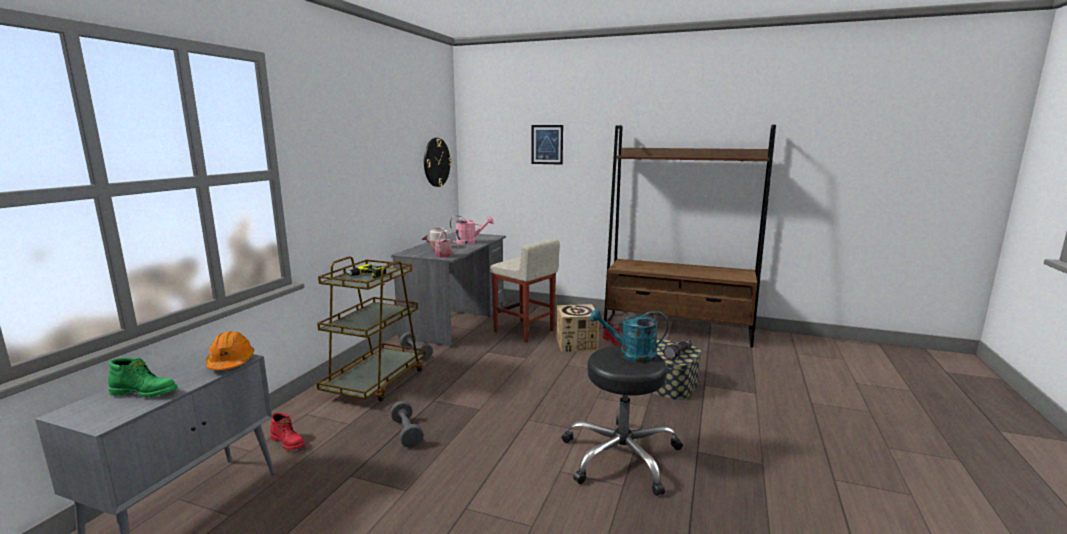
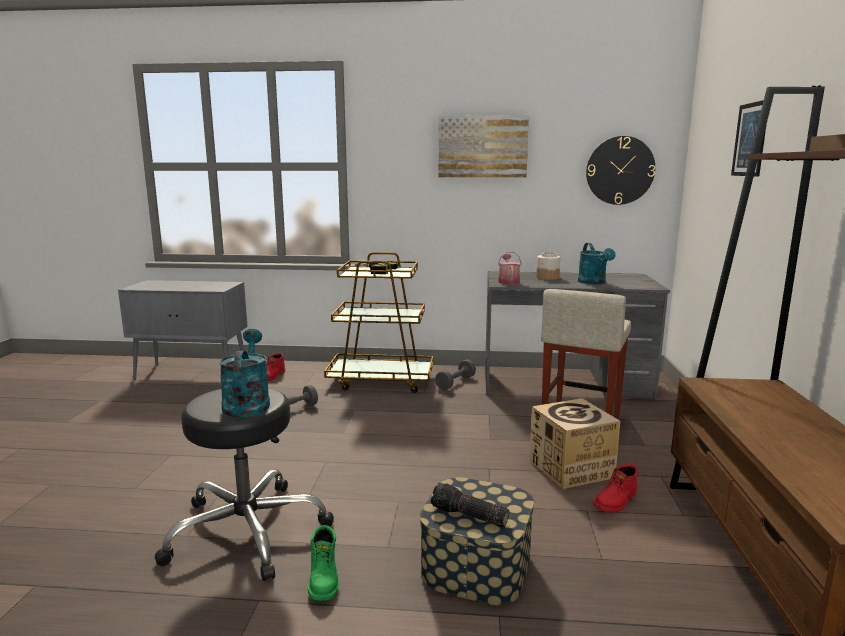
camera: 75 degrees right, 0 degrees up
green boot [108,358,178,398] -> green boot moved to [308,525,339,601]
orange hard hat [206,331,254,370] -> none
pink watering can [450,216,494,244] -> turquoise watering can [578,243,616,285]
none -> picture [439,115,529,178]

